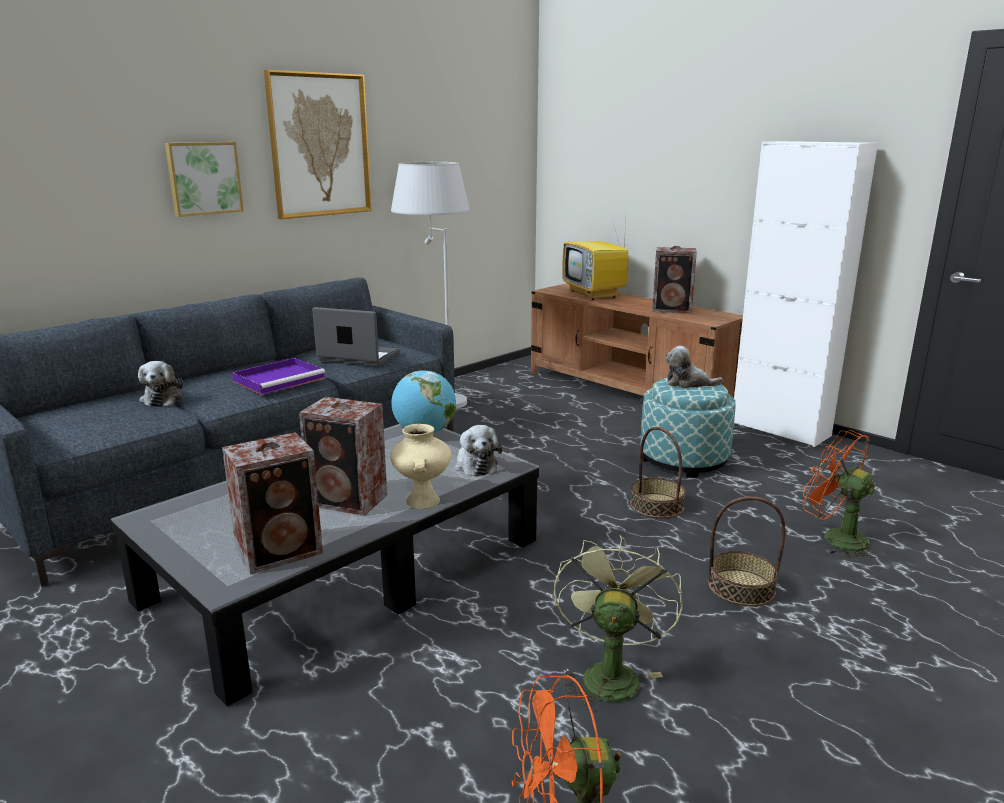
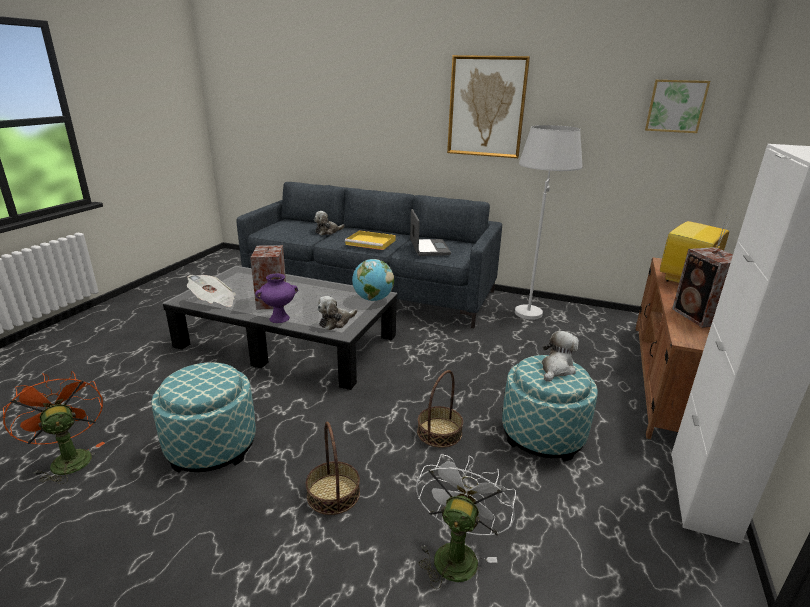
camera: 65 degrees right, 5 degrees up
picture [165,142,244,217] -> picture moved to [645,80,710,133]
speaker [222,432,323,575] -> newspaper [187,275,236,307]
purple tray [232,358,325,395] -> yellow tray [345,230,396,250]
beige vase [390,424,451,509] -> purple vase [255,273,298,323]
green fan [554,535,683,712] -> ottoman [152,362,256,473]
plush toy [665,346,723,388] -> plush toy turned 45 degrees clockwise [542,331,579,382]
orange fan [803,430,878,558] -> white fan [416,454,516,589]

